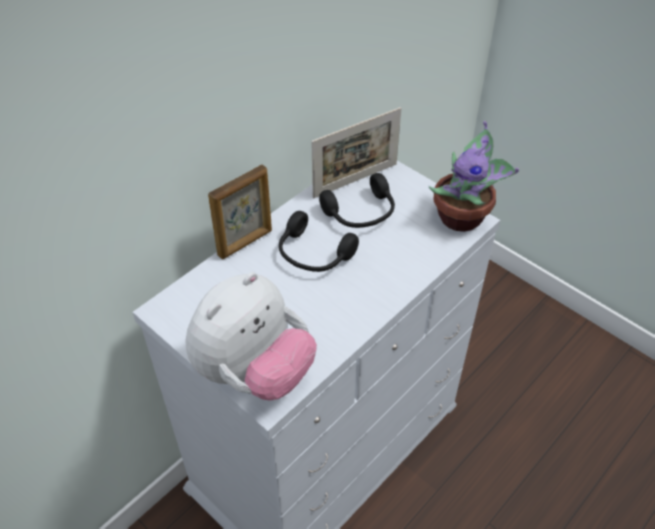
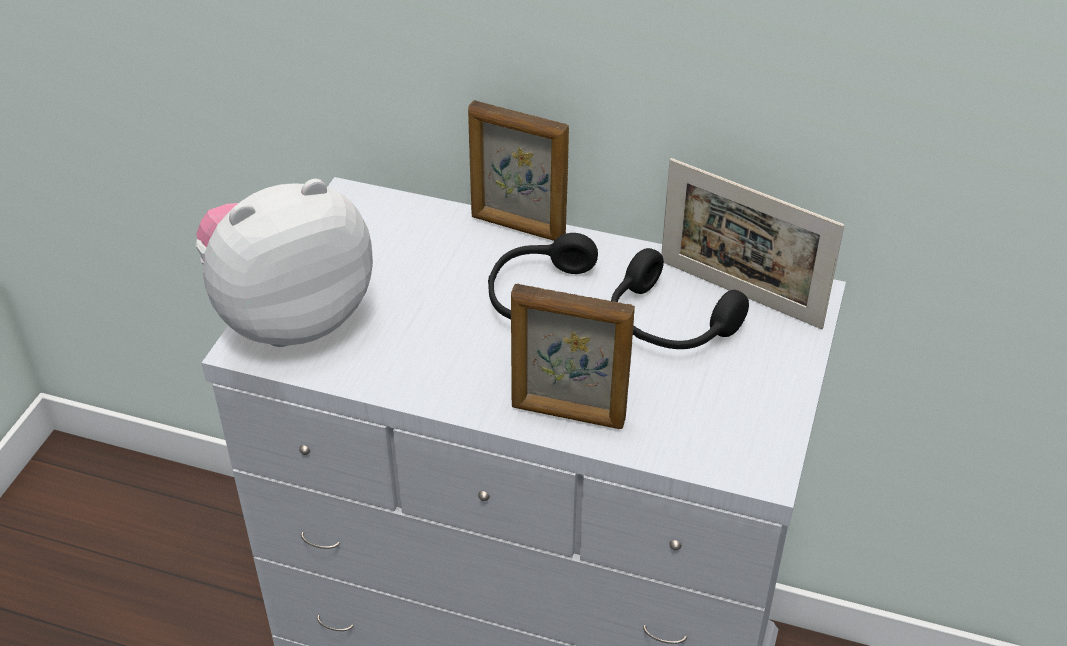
camera: 65 degrees right, 5 degrees down
plush toy [185,272,317,401] -> plush toy turned 135 degrees clockwise [196,179,373,347]
potted plant [429,121,519,232] -> none
none -> picture frame [511,284,635,429]

